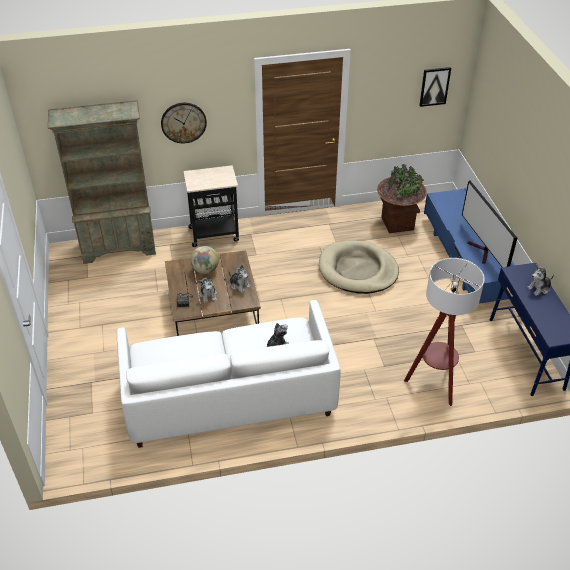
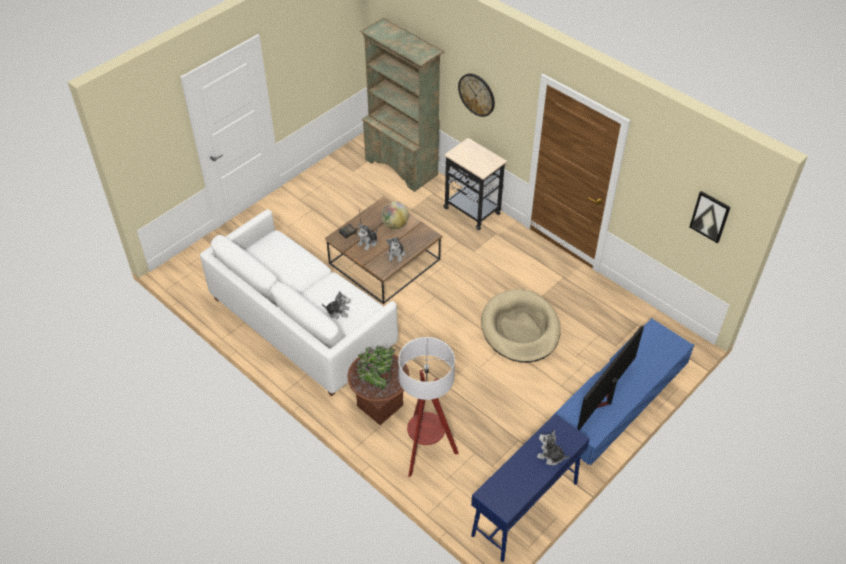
camera: 55 degrees right, 5 degrees up
brown planter [377,164,427,233] -> brown planter moved to [347,346,409,425]

